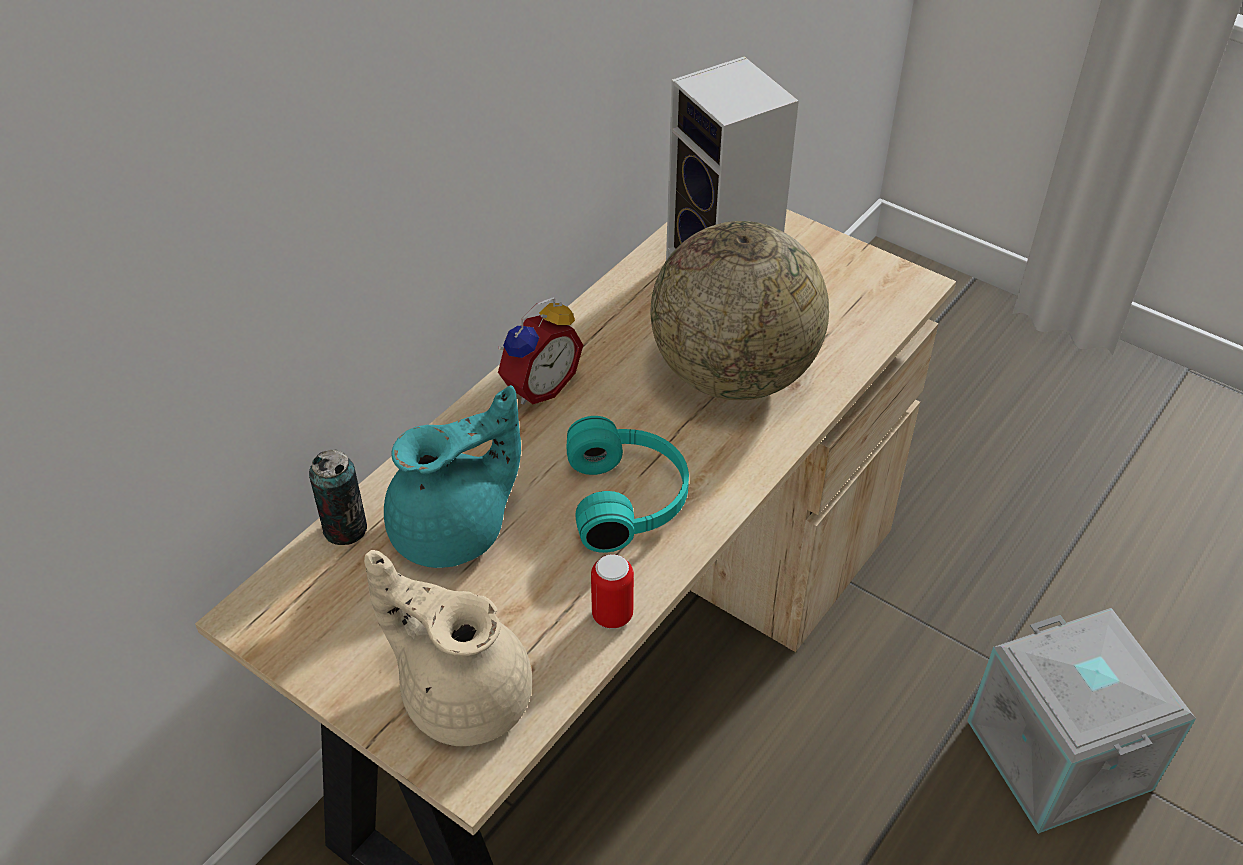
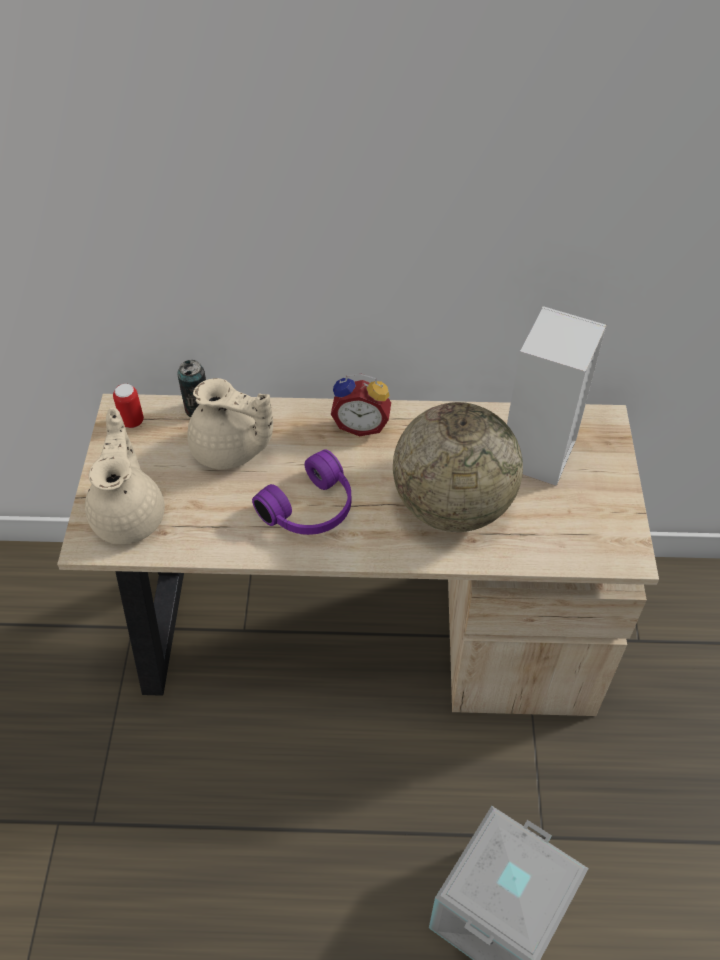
camera: 55 degrees right, 5 degrees up
turquoise teapot [384,385,521,568] -> beige teapot [187,378,273,470]
turquoise headphones [566,416,689,553] -> purple headphones [252,449,351,535]
can [591,554,634,629] -> can moved to [113,384,144,428]

